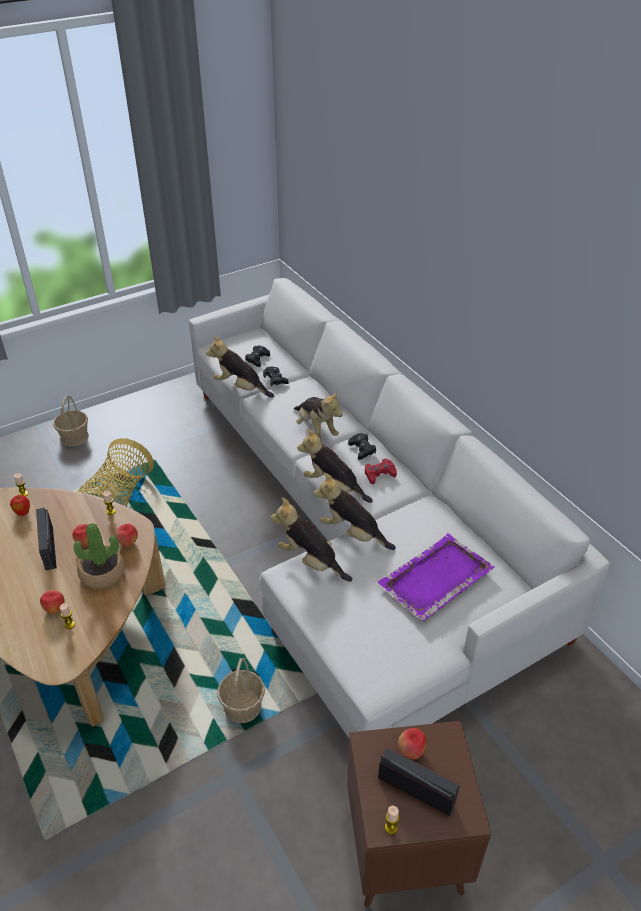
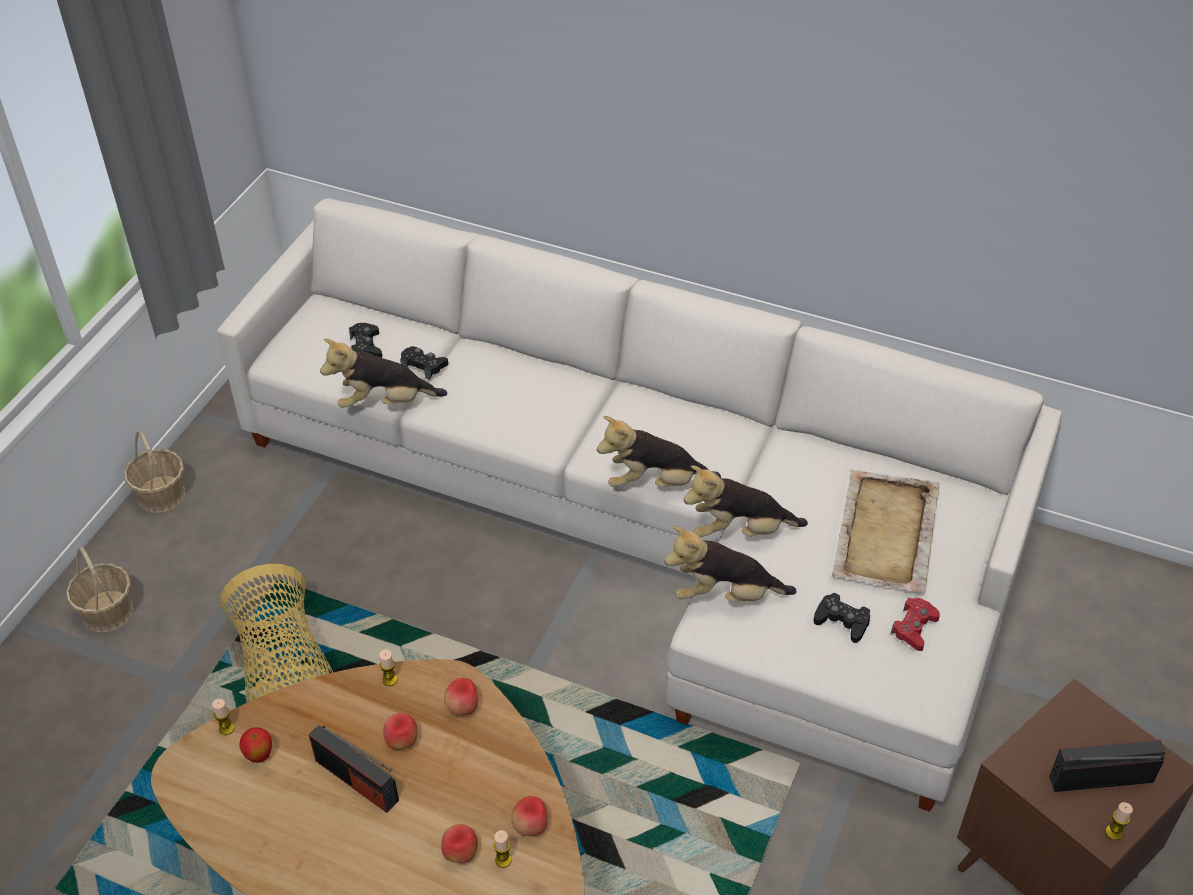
camera: 35 degrees left, 5 degrees up
potted plant [74,523,125,589] -> none
basket [217,658,265,723] -> basket moved to [124,430,186,513]
plush toy [294,391,343,439] -> none
black game controller [348,433,376,460] -> black game controller moved to [814,593,870,643]
red game controller [365,458,397,484] -> red game controller moved to [891,598,940,651]
purple tray [378,533,495,621] -> beige tray [832,469,939,593]
apple [398,728,427,759] -> apple moved to [511,796,548,836]

